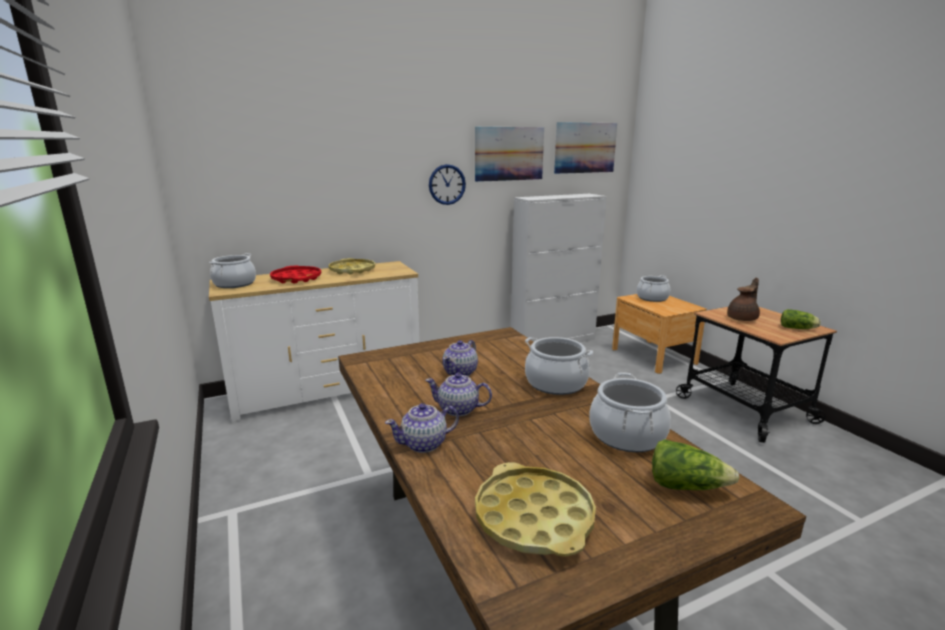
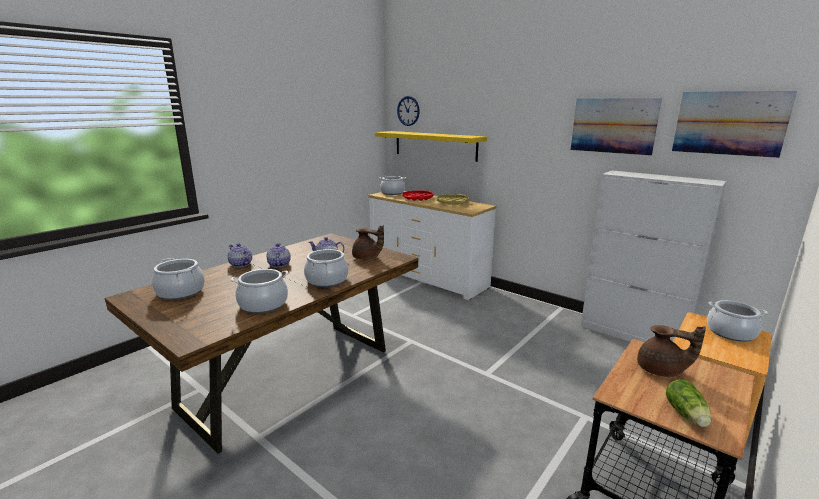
camera: 65 degrees right, 0 degrees up
wall clock [429,164,466,205] -> wall clock moved to [397,96,420,126]
yellow tray [475,462,596,557] -> cooking pot [152,258,205,300]
lettuce [652,439,740,490] -> none
none -> brown teapot [352,225,384,260]
none -> yellow shelf [375,131,487,162]

